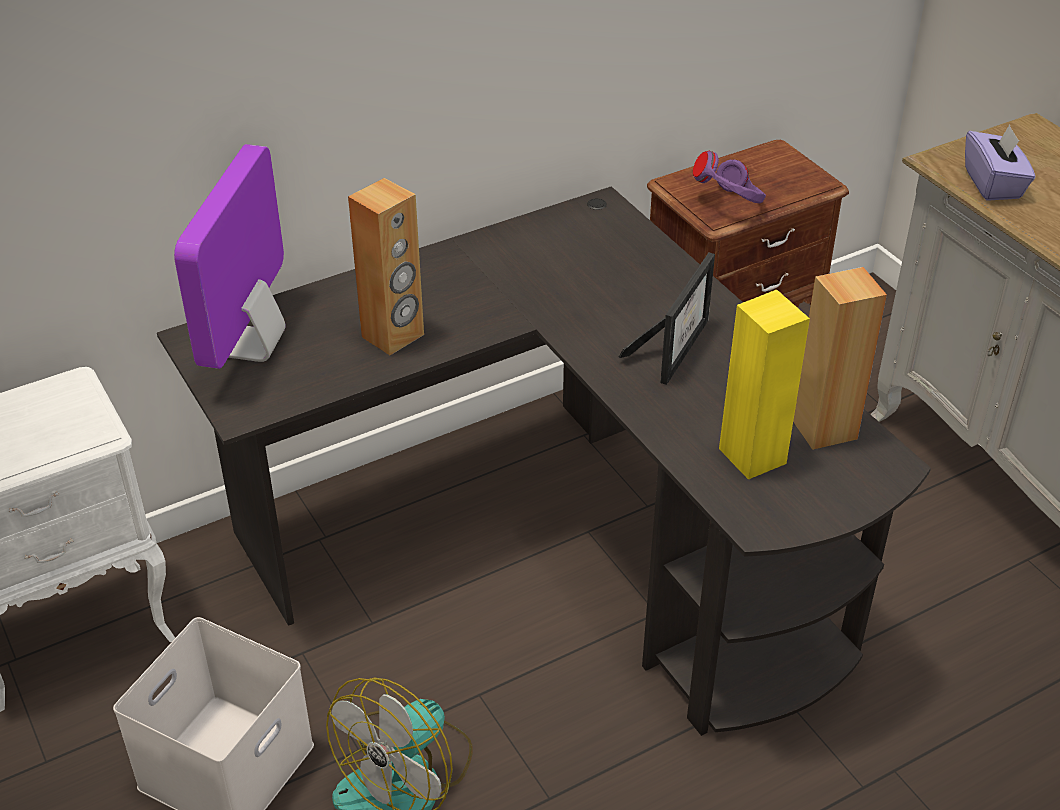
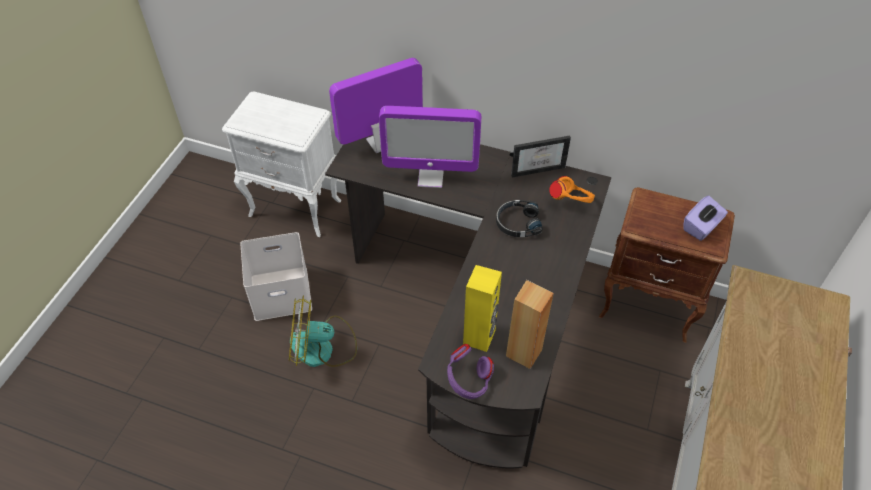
camera: 50 degrees right, 10 degrees up
brown speaker [348,178,424,355] -> monitor [379,106,481,188]
picture frame [619,253,715,385] -> picture frame moved to [509,136,571,177]
purple headphones [693,150,766,203] -> purple headphones moved to [447,344,494,399]
purple tissue box [965,124,1035,201] -> purple tissue box moved to [684,196,728,241]
none -> black headphones [496,200,543,237]
none -> orange headphones [549,176,595,203]

